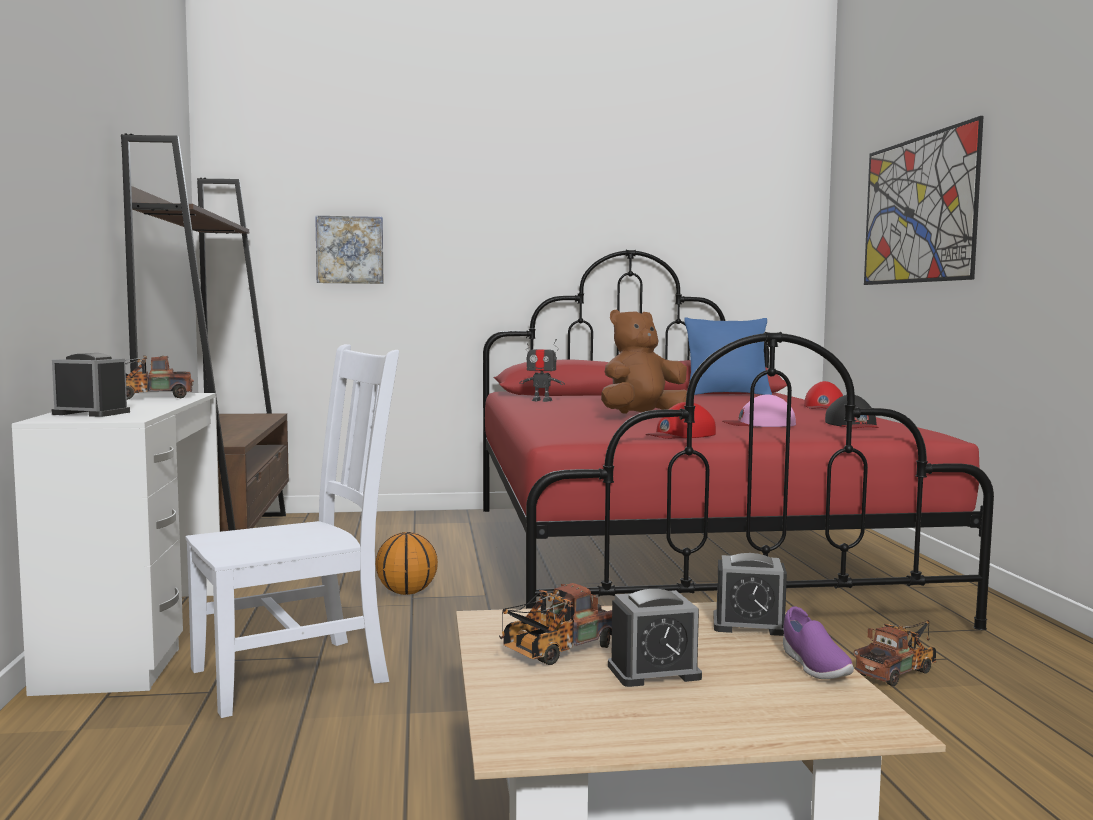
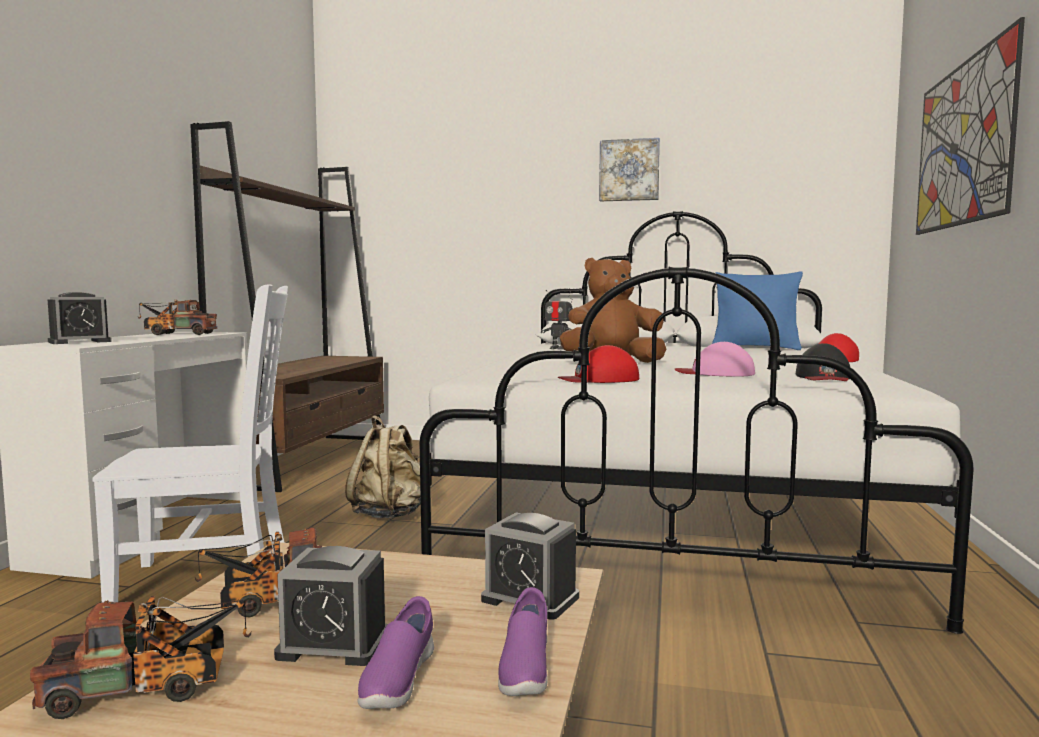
camera: 20 degrees right, 0 degrees up
alarm clock [52,353,130,417] -> alarm clock turned 105 degrees clockwise [48,292,112,344]
picture [315,216,383,284] -> picture moved to [599,138,660,201]
basketball [376,532,438,595] -> beige backpack [345,415,421,518]
red bed [483,250,994,630] -> white bed [420,211,974,634]
toy truck [854,620,937,686] -> toy truck moved to [30,596,251,719]
none -> purple shoe [357,596,434,709]

